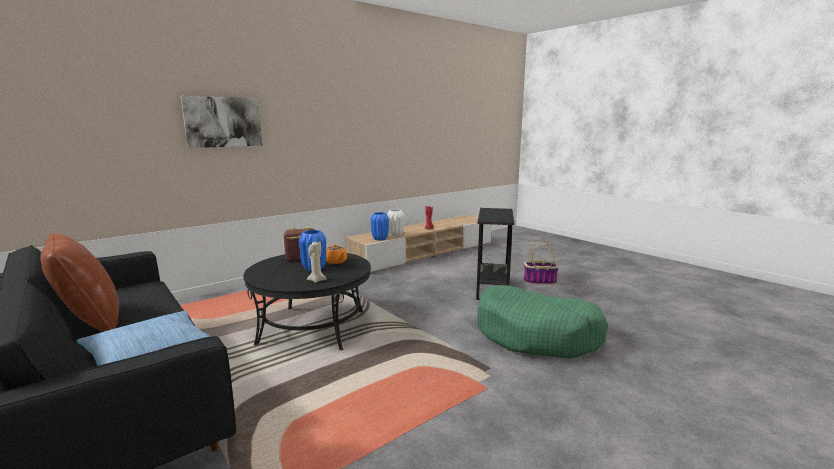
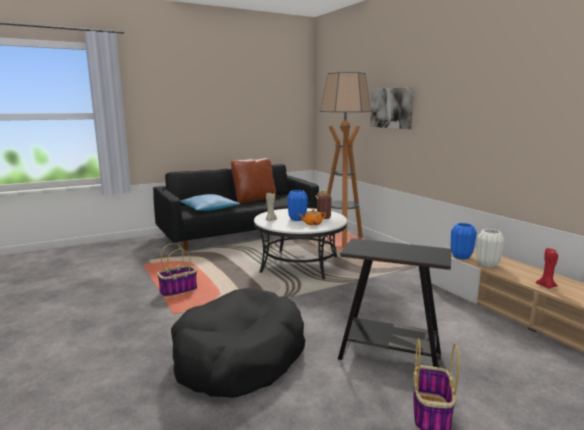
camera: 100 degrees right, 0 degrees up
black coffee table [243,253,371,350] -> white coffee table [254,208,347,280]
green dog bed [478,285,608,359] -> black dog bed [171,288,305,398]
none -> basket [157,243,197,297]
none -> floor lamp [320,72,371,248]

